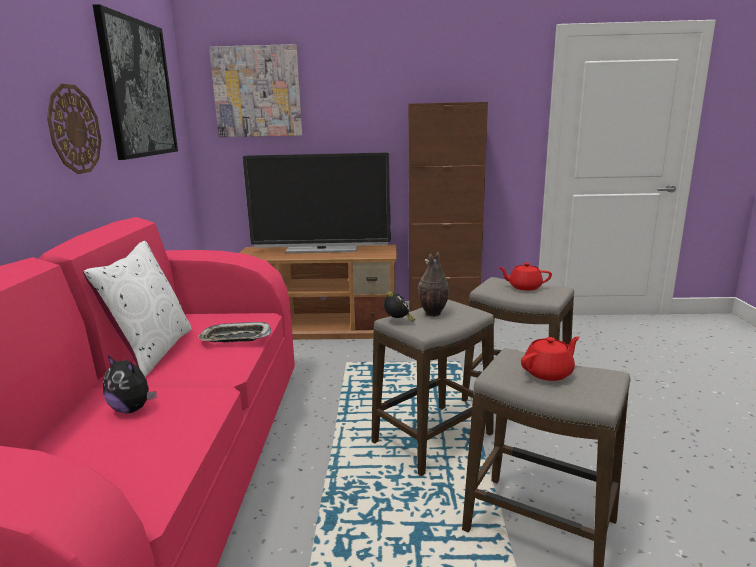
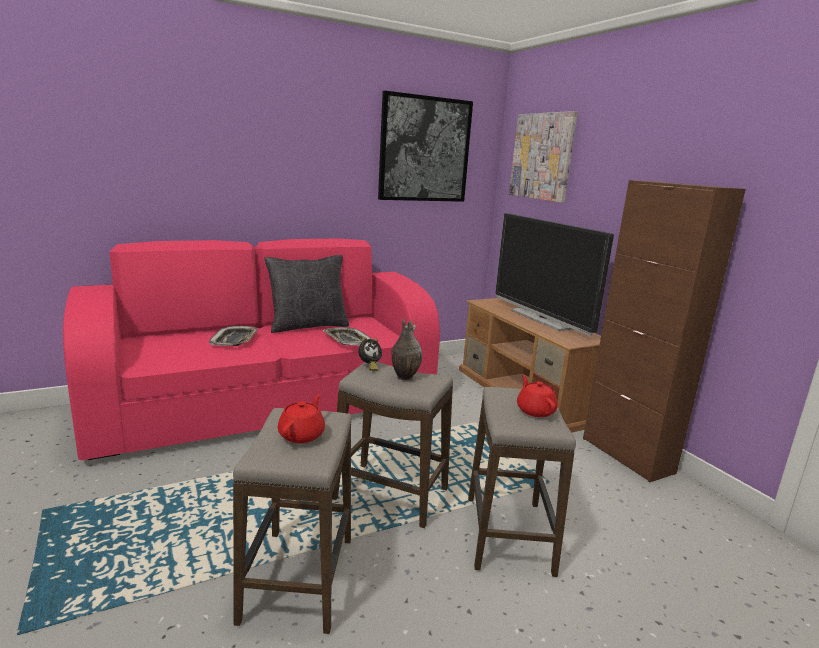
camera: 60 degrees right, 0 degrees up
wall clock [47,84,101,174] -> none
white pillow [83,241,192,377] -> black pillow [264,255,349,333]
plush toy [103,356,157,413] -> tray [209,326,258,346]
red teapot [521,336,580,381] -> red teapot turned 105 degrees counterclockwise [278,394,325,443]

